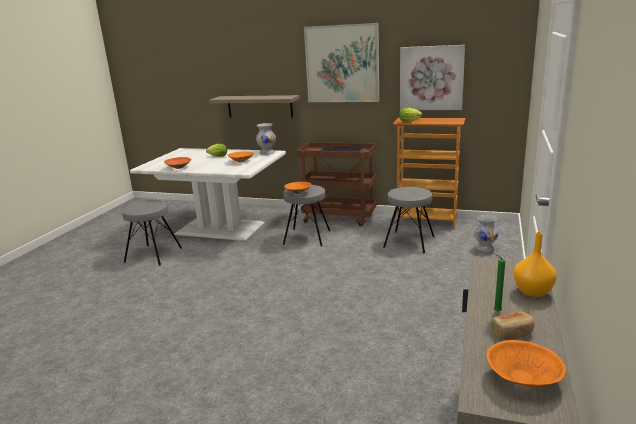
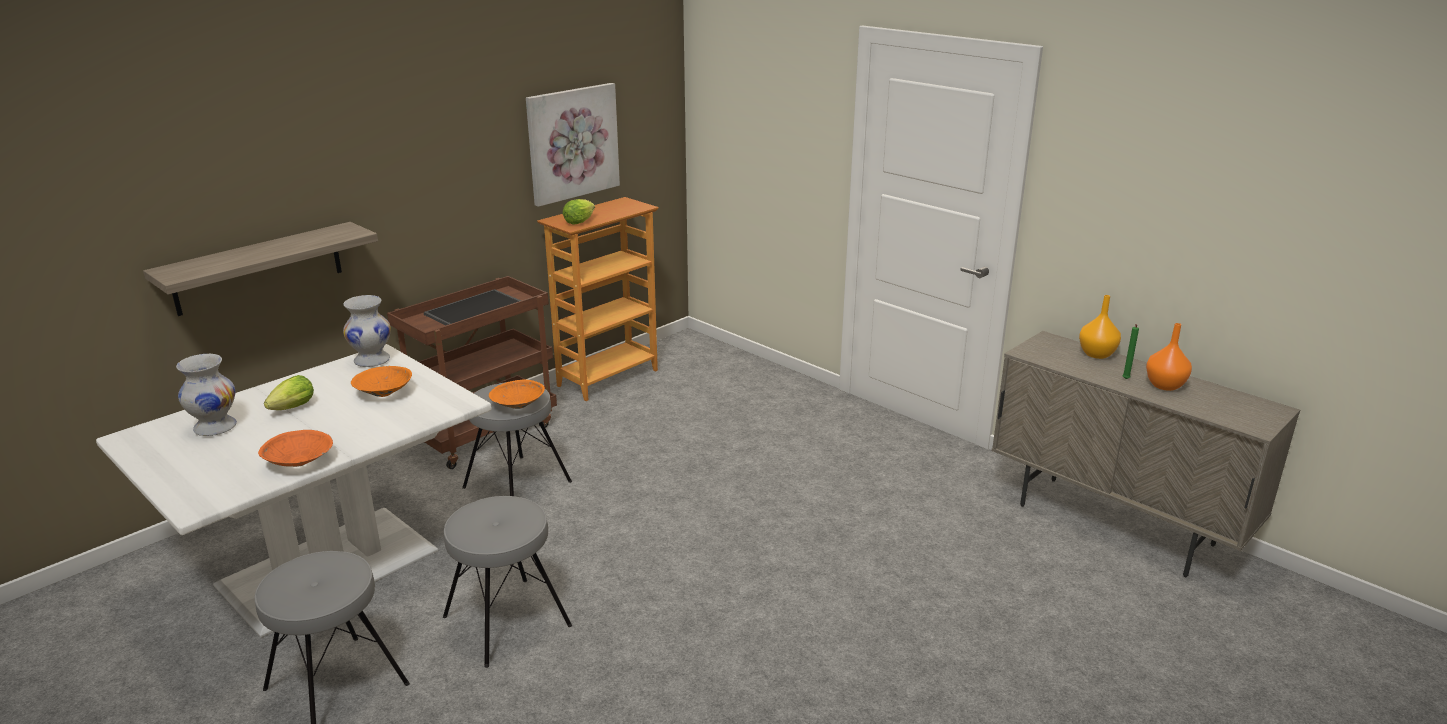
camera: 65 degrees left, 5 degrees up
picture [304,23,379,102] -> none
grey stool [383,187,434,253] -> grey stool moved to [443,496,572,668]
white vase [474,215,499,252] -> white vase moved to [176,354,237,436]
orange bowl [486,340,566,387] -> none
bread [491,311,534,340] -> orange vase [1146,323,1192,391]

